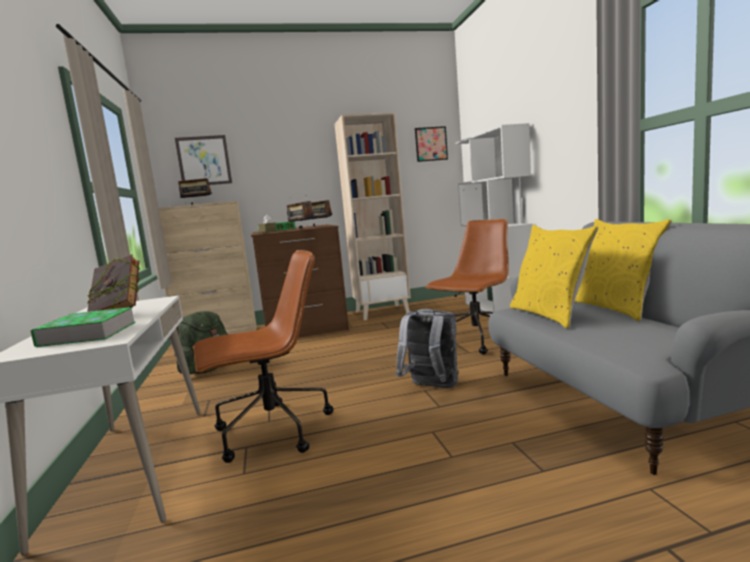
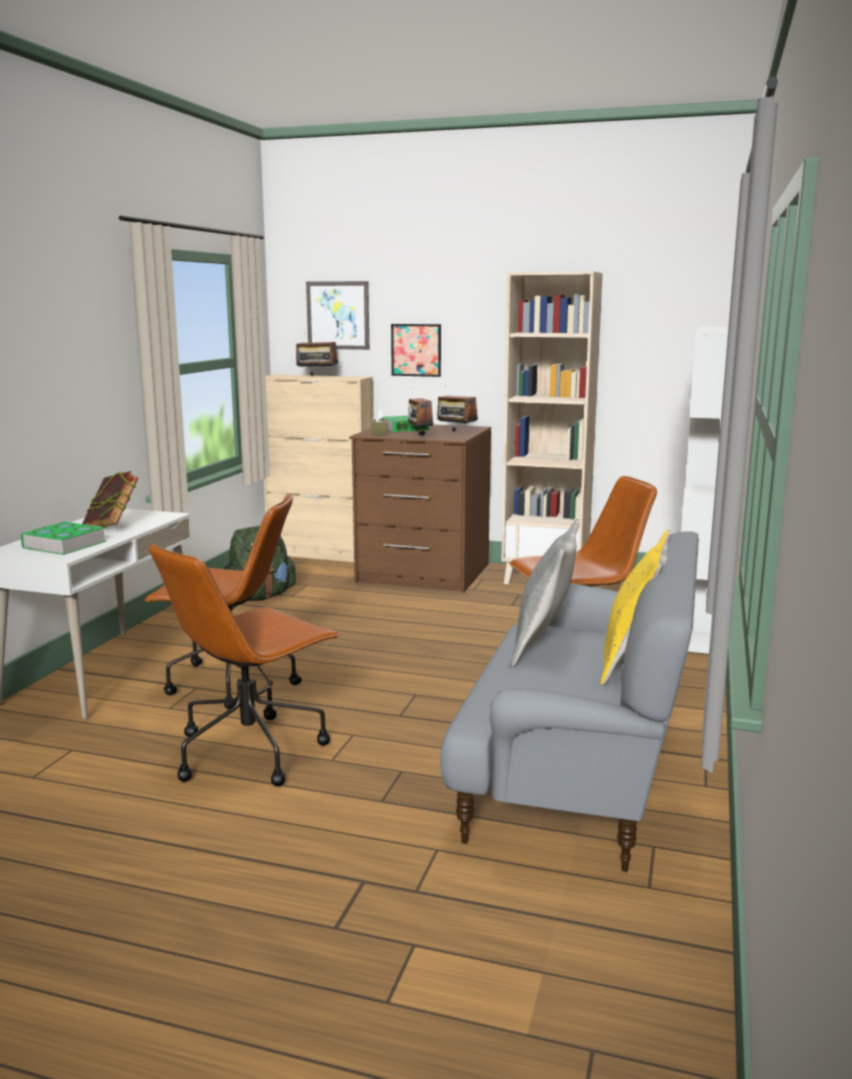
camera: 30 degrees right, 5 degrees up
grey backpack [396,309,459,388] -> none
picture [415,126,448,162] -> picture moved to [391,324,441,377]
yellow pillow [510,225,598,329] -> grey pillow [510,519,580,667]
none -> brown office chair [149,543,340,786]

